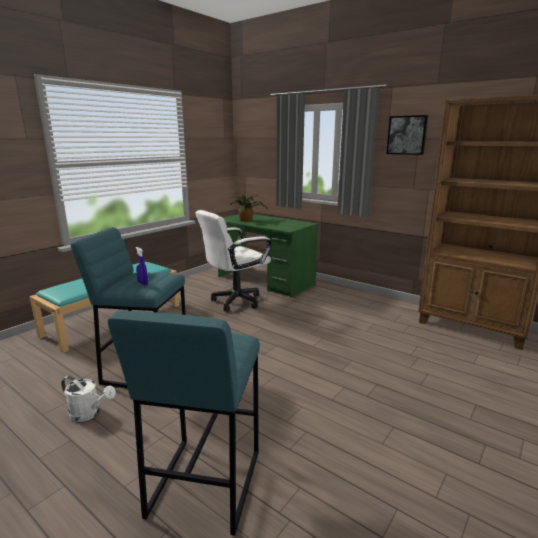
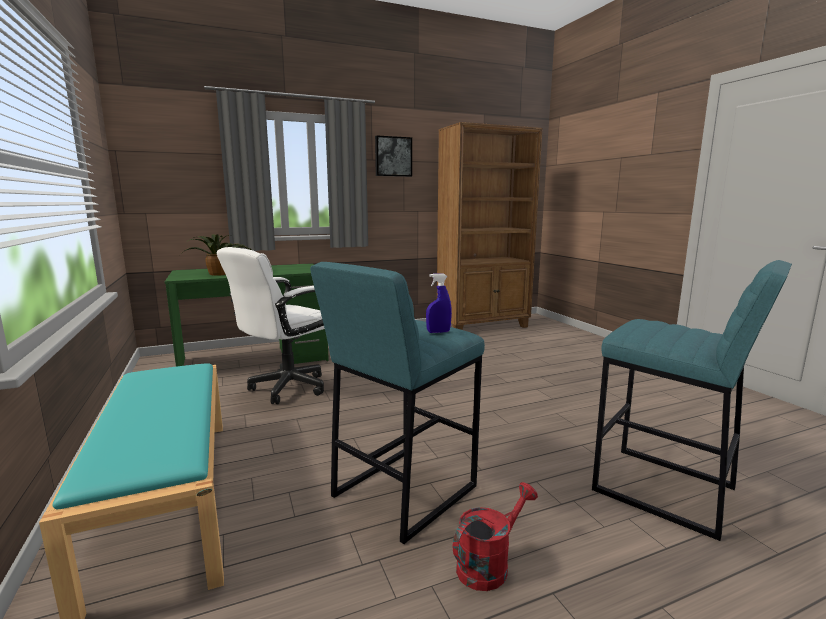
camera: 60 degrees left, 5 degrees down
white watering can [61,376,116,422] -> red watering can [452,482,538,591]
white office chair [195,210,272,312] -> white office chair turned 45 degrees clockwise [216,247,325,404]

